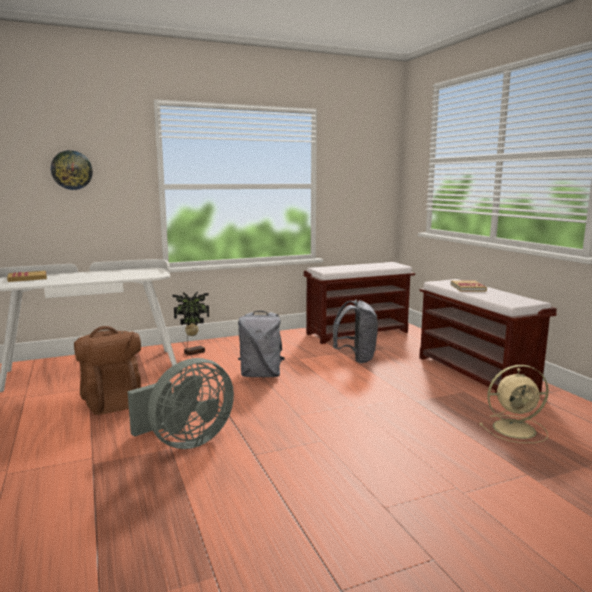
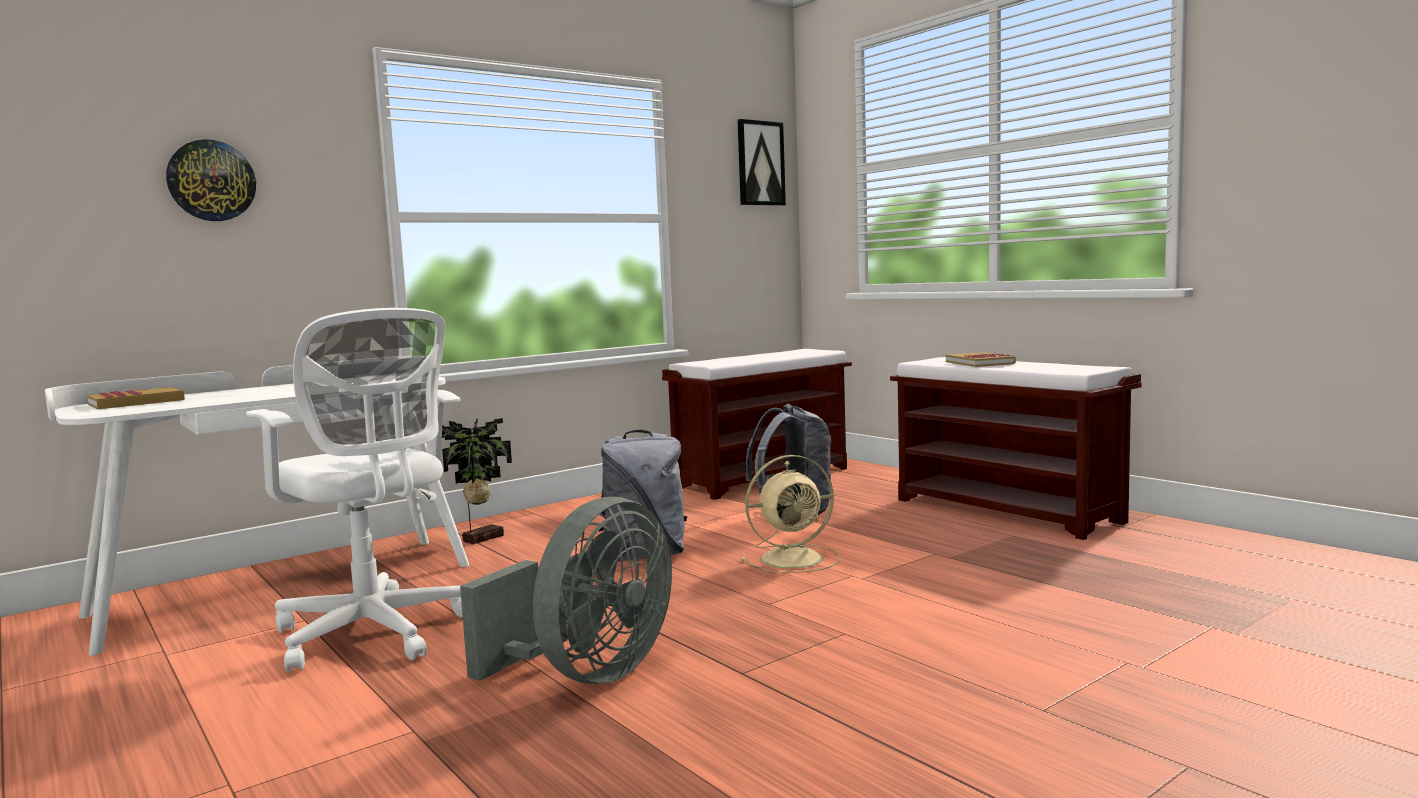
camera: 15 degrees left, 5 degrees down
brown backpack [74,326,141,415] -> white office chair [246,308,463,672]
beige fan [479,365,549,443] -> beige fan moved to [740,455,840,573]
none -> picture [737,119,786,206]

